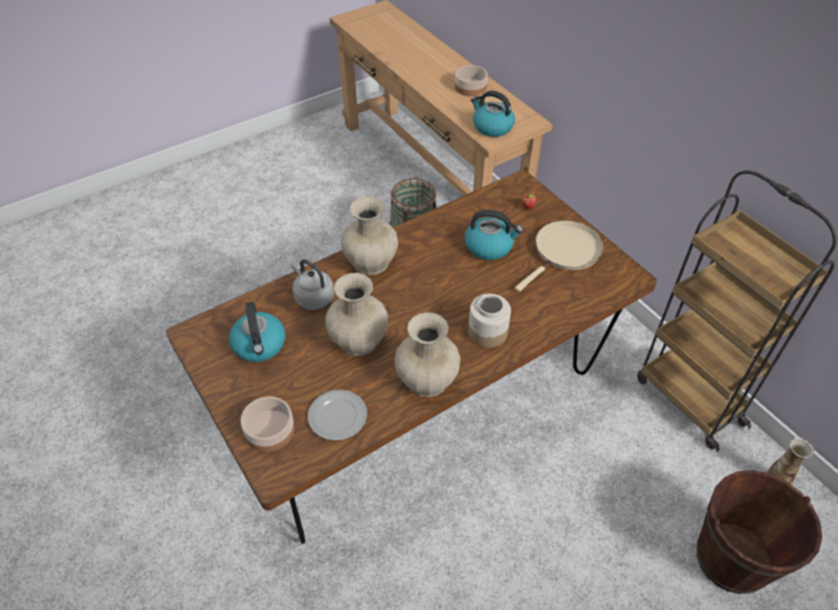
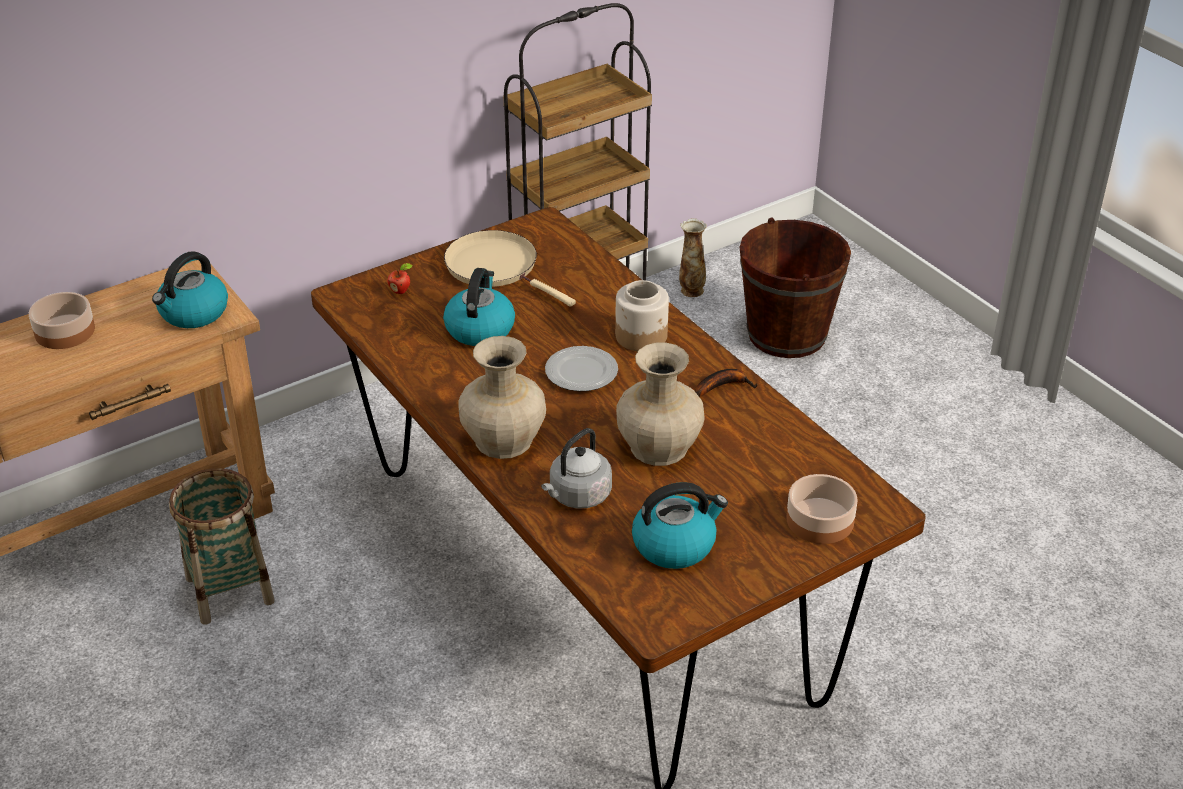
camera: 90 degrees left, 10 degrees down
plate [308,390,367,441] -> plate moved to [545,346,618,391]
beige vase [394,312,461,397] -> banana [695,369,758,397]

